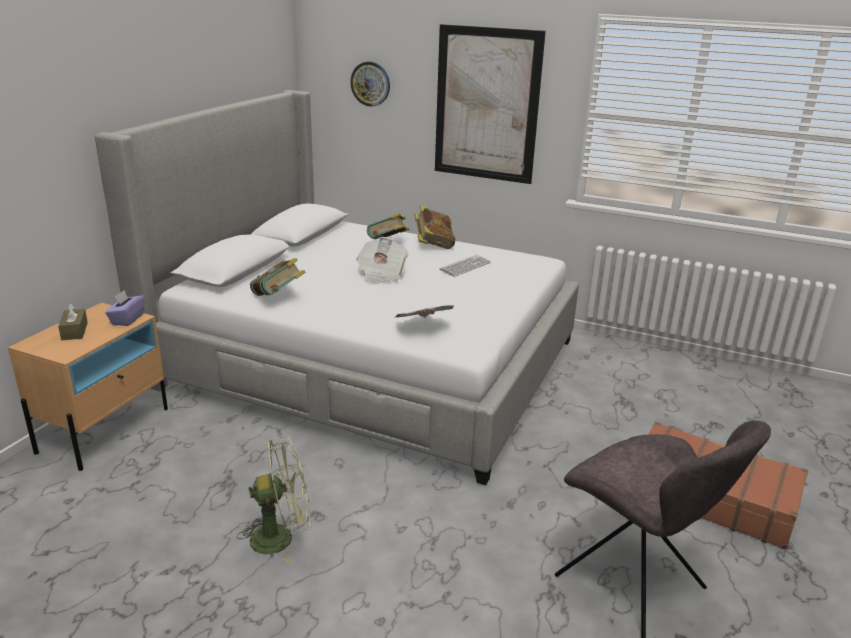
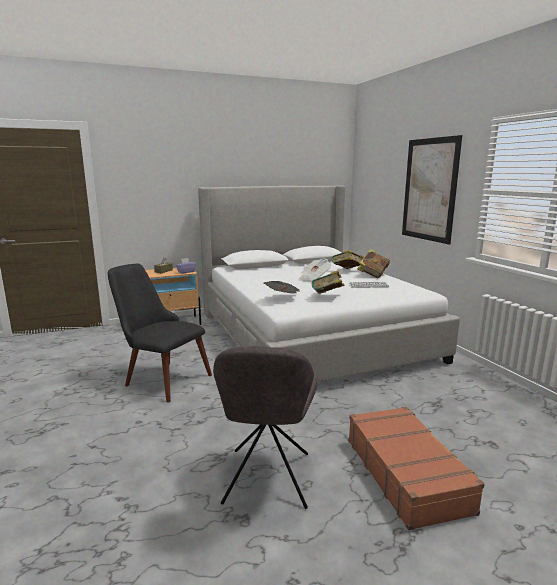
camera: 45 degrees right, 10 degrees down
green fan [237,436,310,564] -> black chair [108,264,212,402]
book [250,258,305,296] -> book moved to [312,270,345,294]
wall clock [350,61,390,107] -> none

